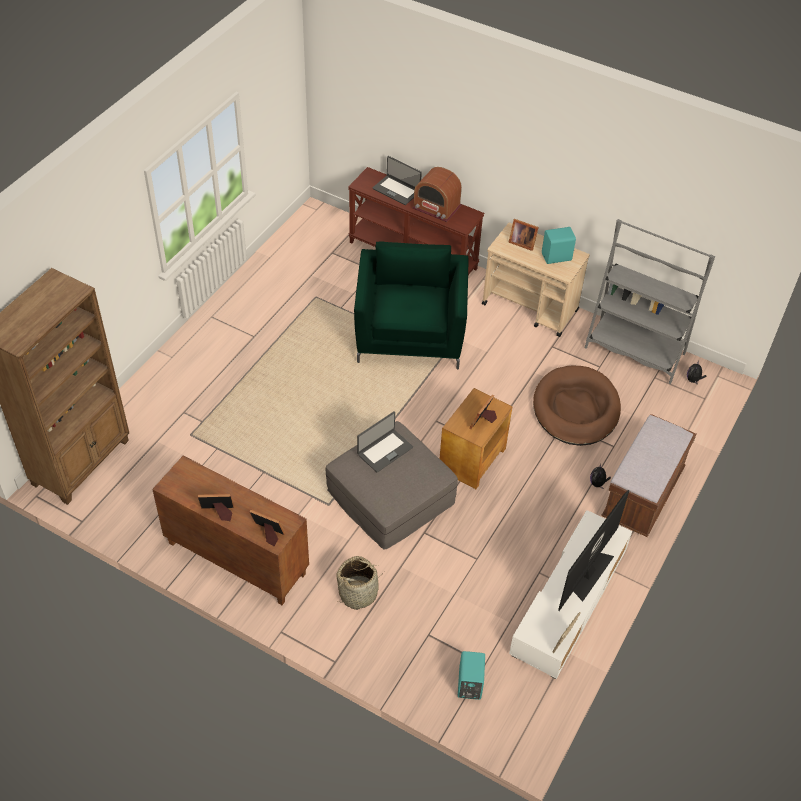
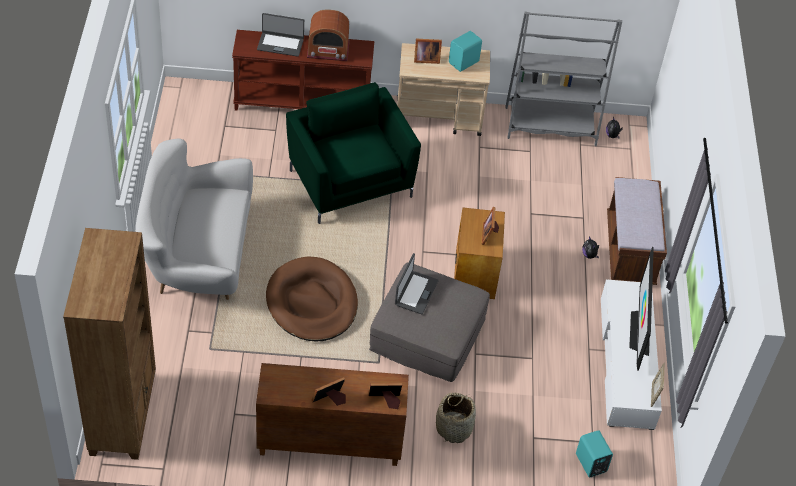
camera: 30 degrees left, 0 degrees up
brown dog bed [533,366,621,446] -> brown dog bed moved to [266,257,358,342]
none -> white sofa [135,139,253,300]

